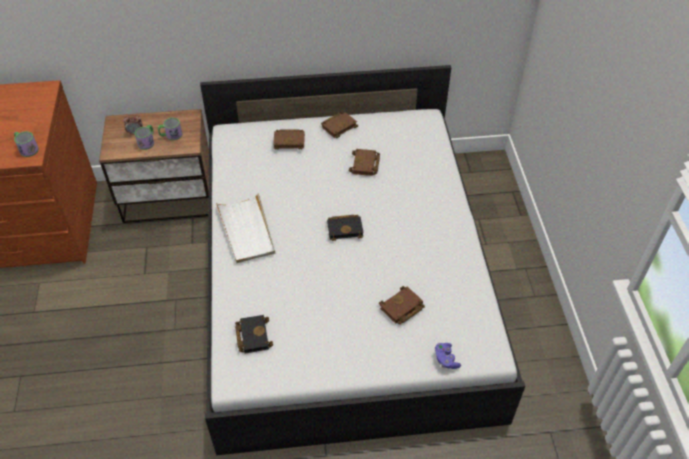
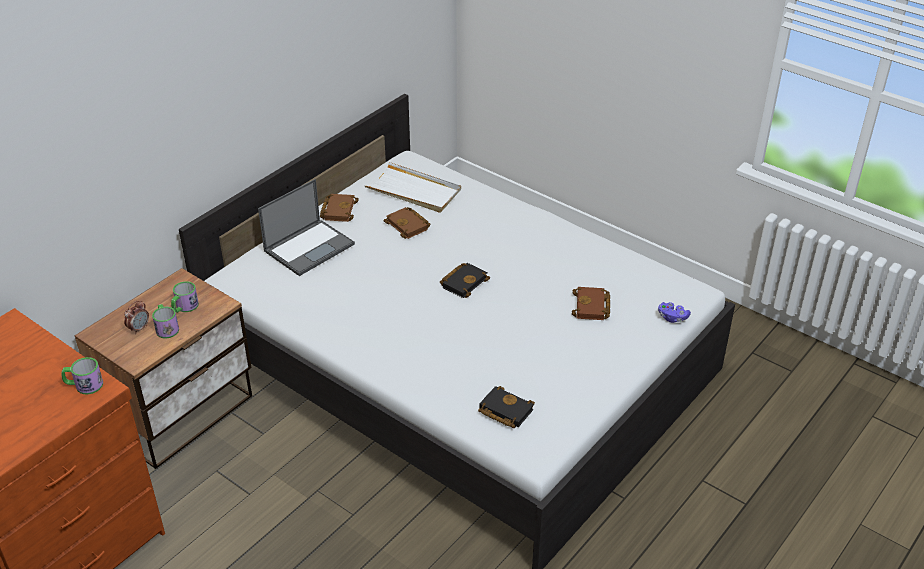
camera: 45 degrees left, 10 degrees down
white tray [216,193,275,263] -> white tray moved to [364,162,461,213]
brown book [273,129,305,150] -> laptop [258,179,355,276]

